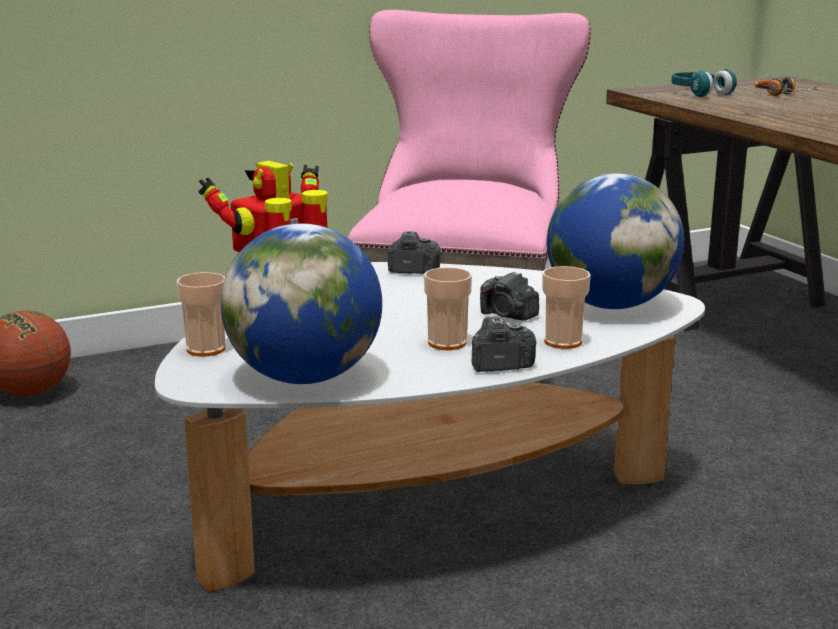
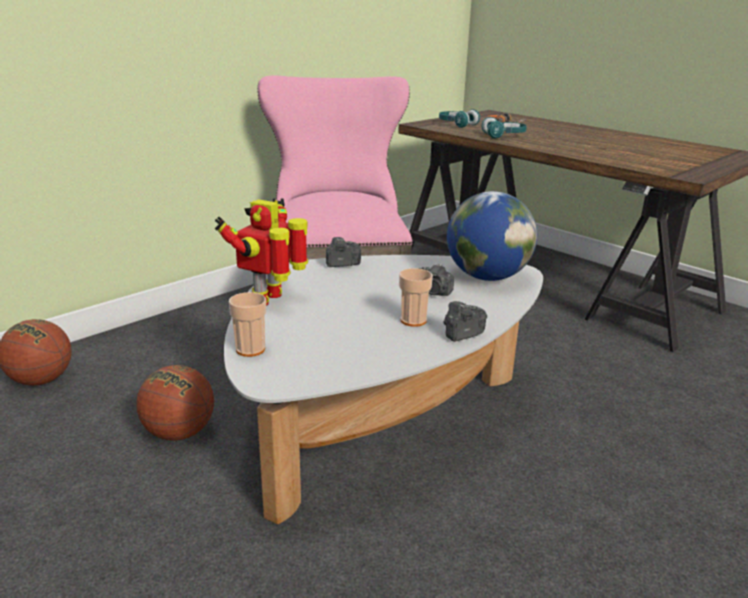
camera: 20 degrees left, 5 degrees up
globe [221,223,382,384] -> none
cup [542,266,591,349] -> none
none -> basketball [136,365,214,441]
none -> turquoise headphones [482,117,527,139]

